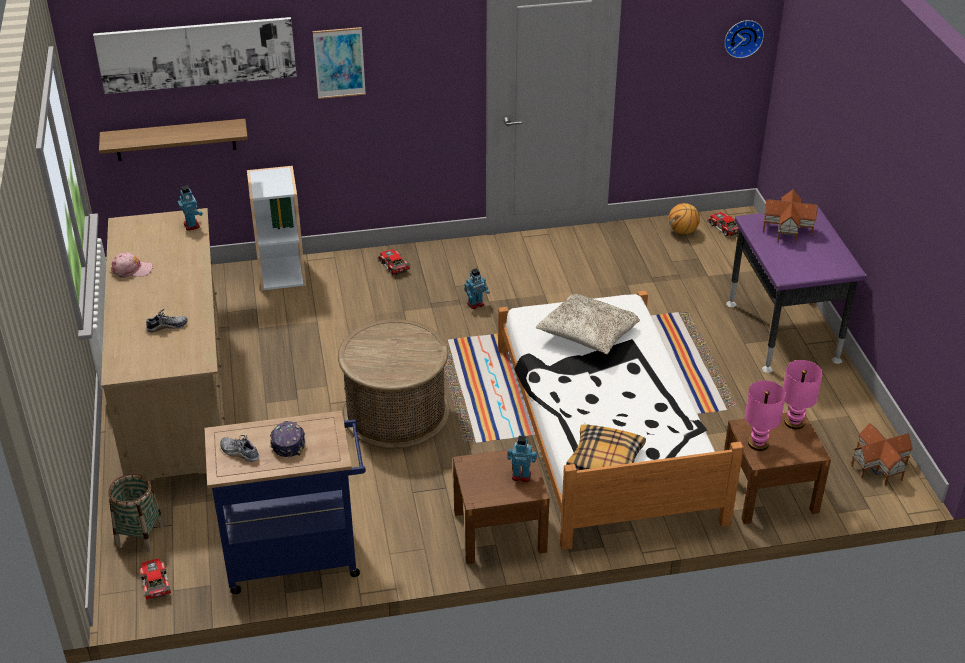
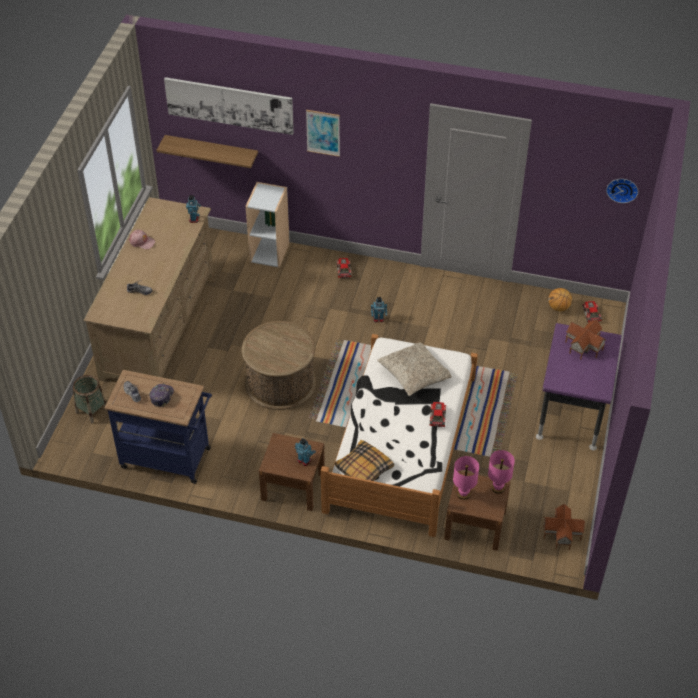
camera: 25 degrees right, 10 degrees up
toy car [139,559,171,600] -> toy car moved to [430,402,446,428]

